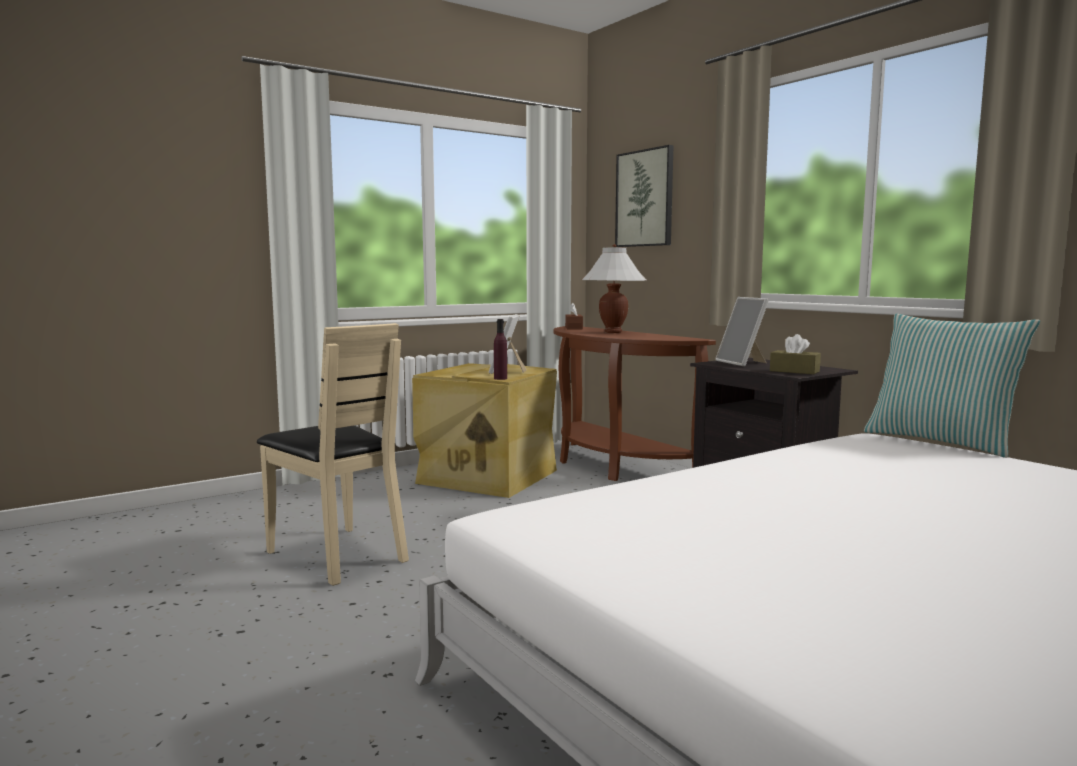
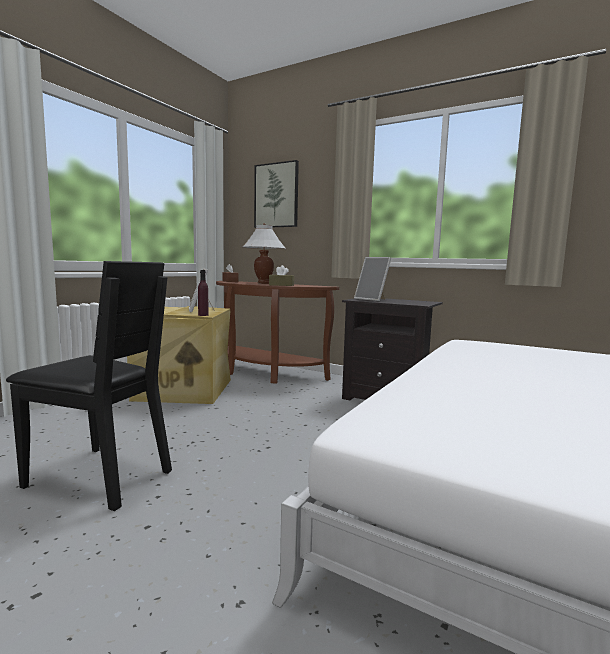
camera: 25 degrees left, 0 degrees up
beige chair [257,323,409,586] -> black chair [6,261,172,511]
brown tissue box [770,334,821,374] -> brown tissue box moved to [269,265,294,286]
pillow [864,314,1040,458] -> none

